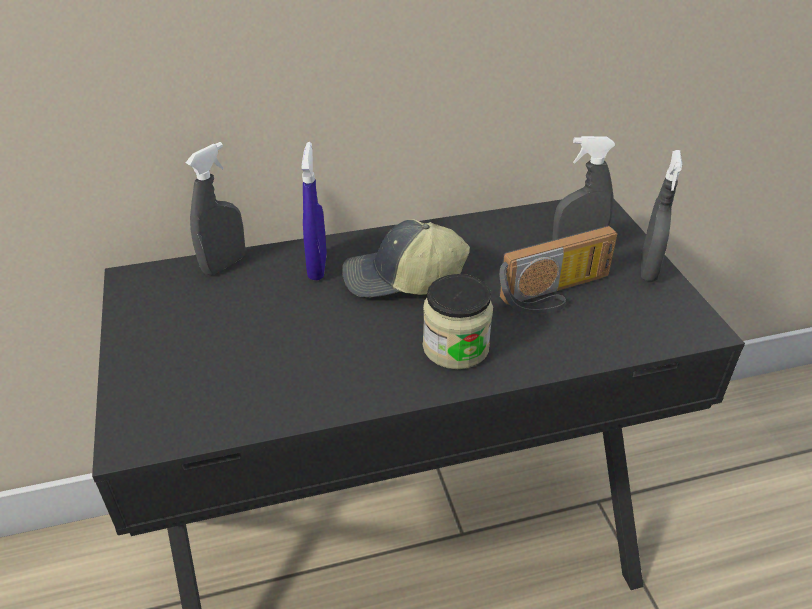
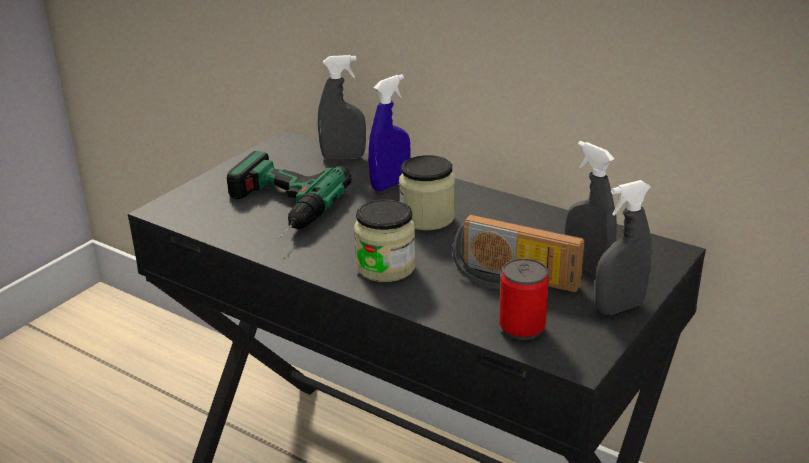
camera: 50 degrees right, 10 degrees down
cap [342,219,470,298] -> jar [399,155,455,230]
none -> power drill [227,151,352,239]
none -> can [499,258,549,340]

